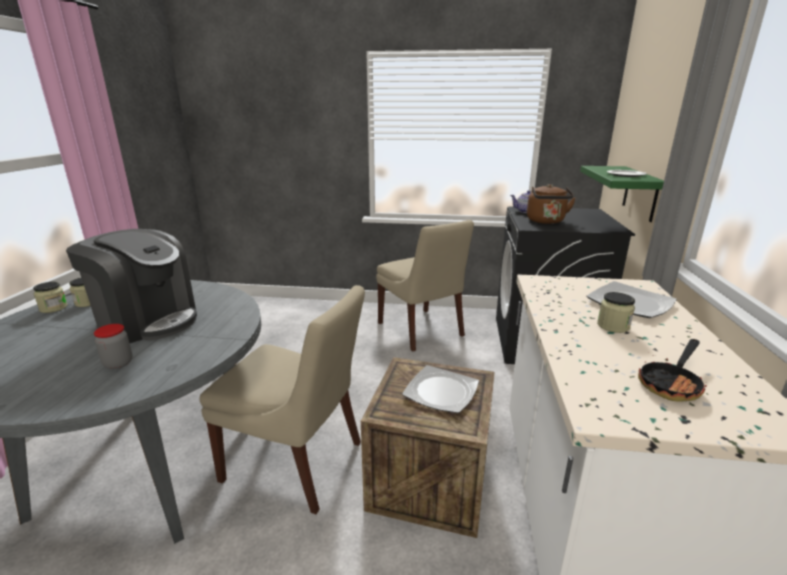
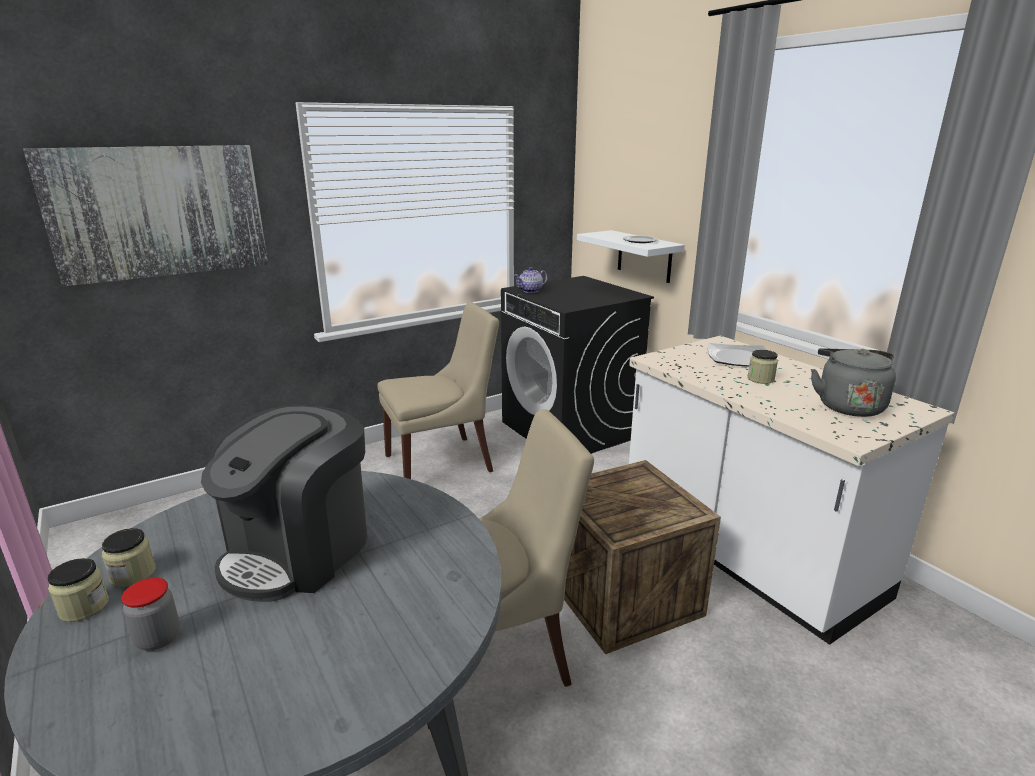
camera: 40 degrees left, 0 degrees up
coffee machine [66,229,197,343] -> coffee machine turned 135 degrees clockwise [201,406,367,602]
jar [94,324,132,369] -> jar moved to [121,578,180,651]
beige chair [376,220,474,352] -> beige chair turned 45 degrees counterclockwise [378,302,499,479]
plate [402,365,479,413] -> none
brown kettle [527,184,576,224] -> none
green shelf [580,166,664,222] -> white shelf [577,230,685,283]
frying pan [638,339,707,401] -> grey kettle [811,348,896,417]
none -> picture [23,145,268,287]

